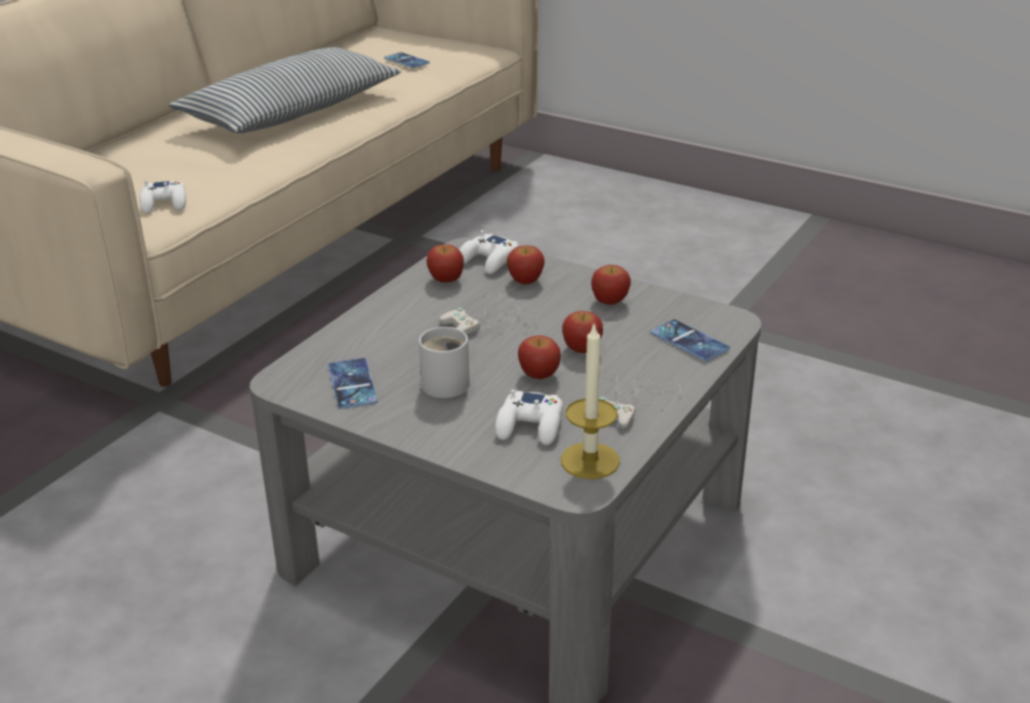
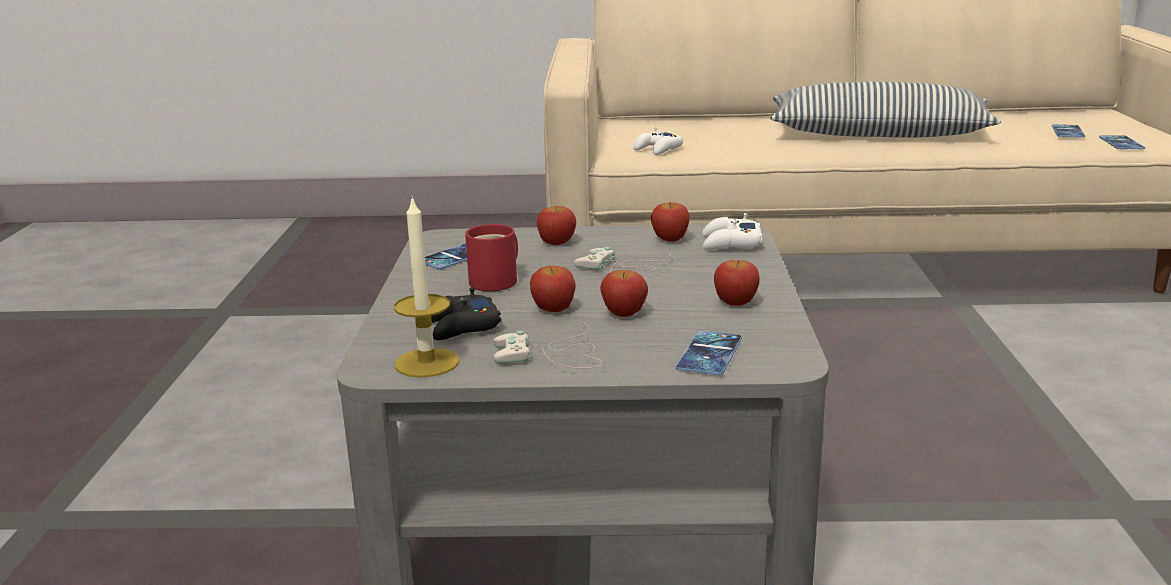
camera: 60 degrees right, 10 degrees down
white mug [419,327,470,398] -> red mug [465,224,518,291]
white game controller [495,389,563,445] -> black game controller [431,288,501,340]
apple [507,246,545,284] -> apple moved to [537,206,576,245]
none -> phone [1099,135,1145,149]

